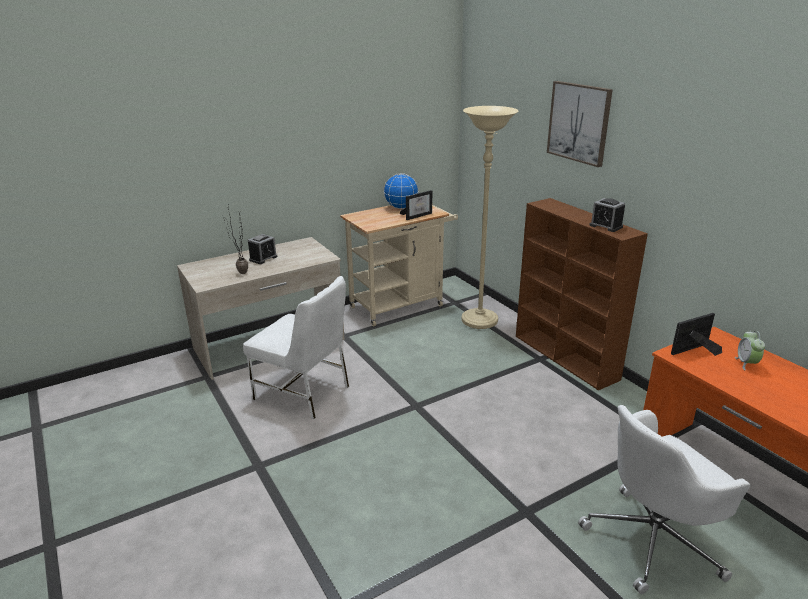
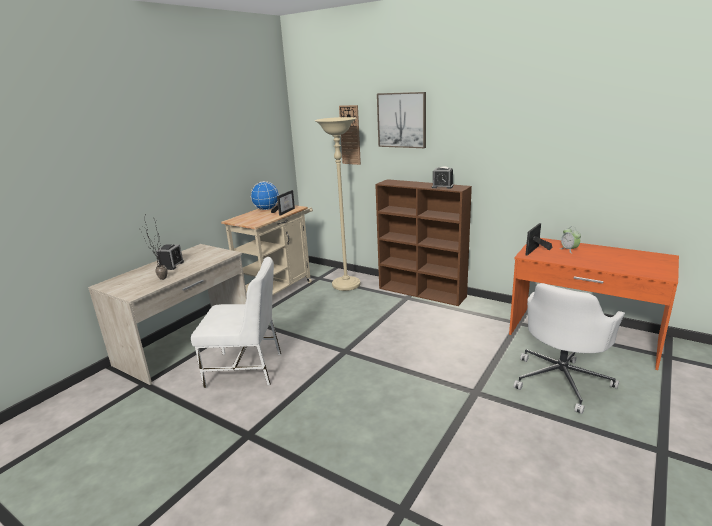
camera: 25 degrees left, 5 degrees down
none -> wall clock [339,105,361,165]

